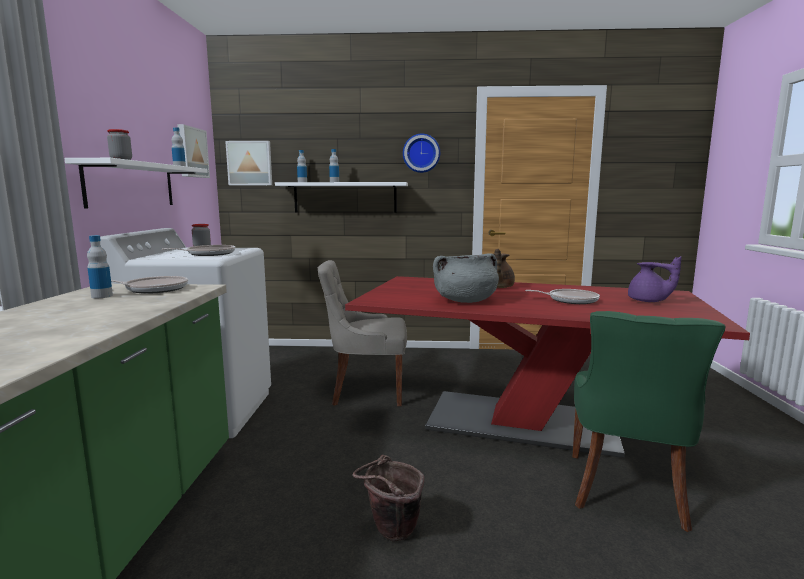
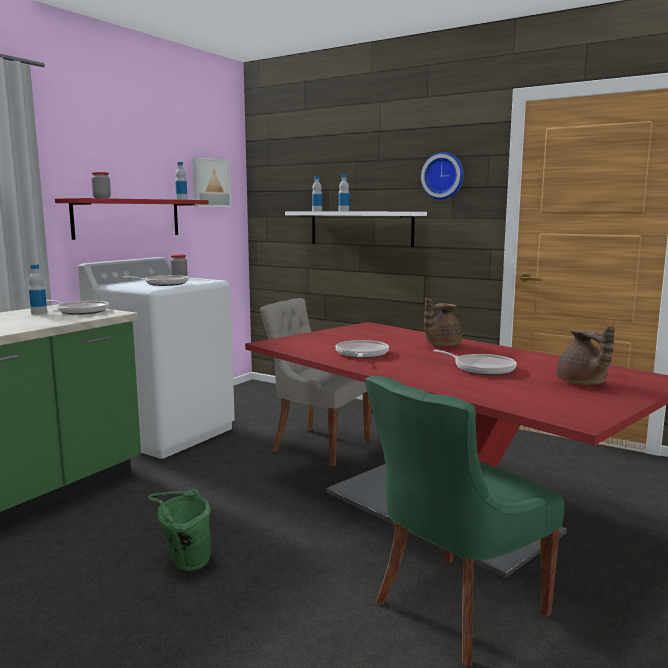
camera: 30 degrees right, 0 degrees up
white shelf [64,158,208,209] -> red shelf [55,198,209,240]
picture [225,141,272,185] -> none
brown bucket [353,455,424,541] -> green bucket [148,489,211,571]
grey cooking pot [433,254,499,303] -> frying pan [335,340,389,358]
purple teapot [628,256,682,302] -> brown teapot [557,326,614,385]

